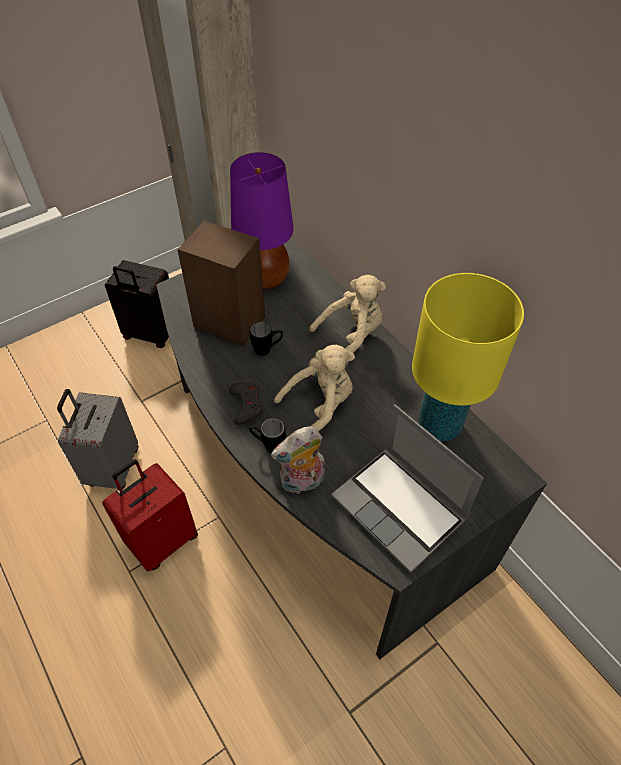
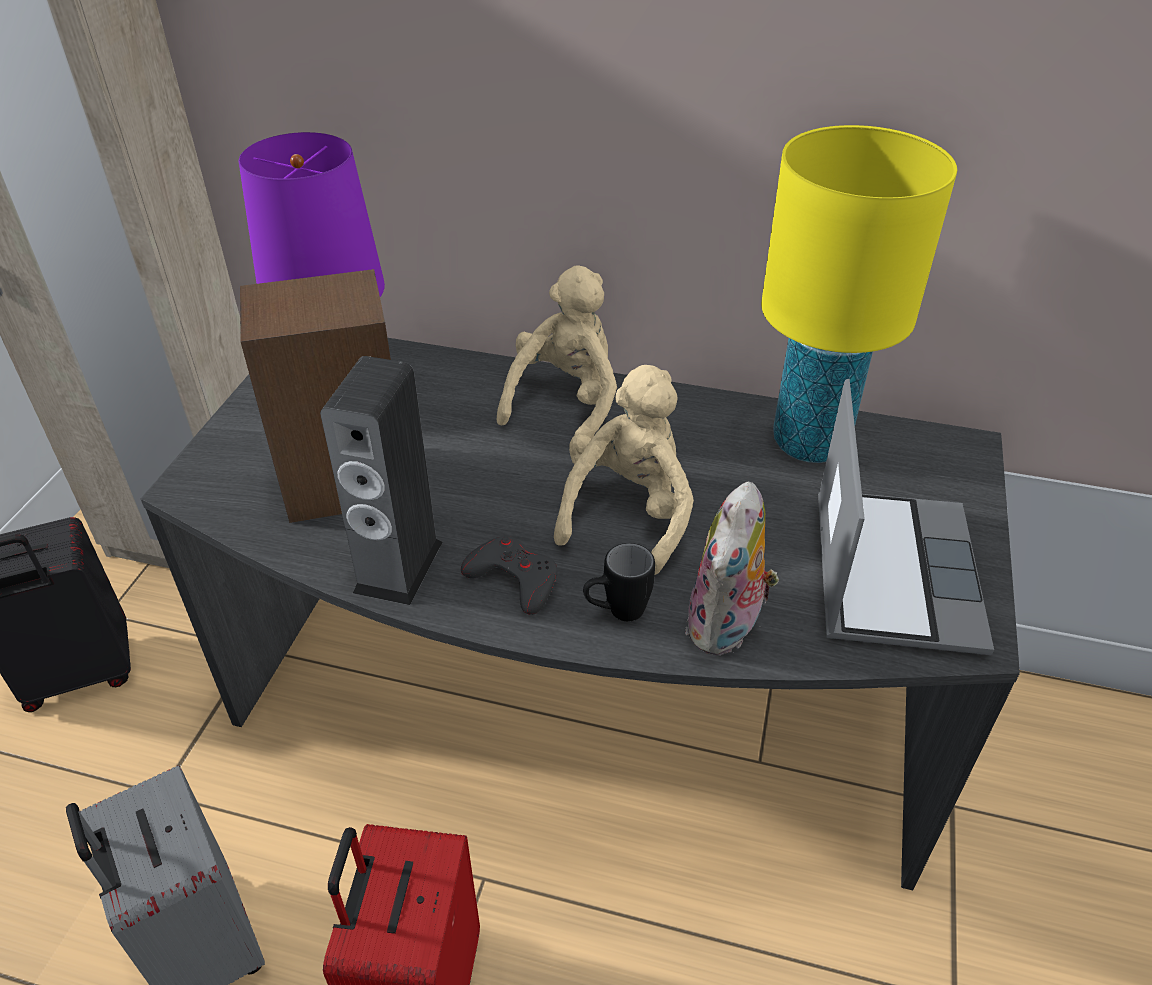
camera: 40 degrees left, 10 degrees down
black mug [250,322,283,356] -> none
laptop [331,404,484,573] -> laptop turned 90 degrees counterclockwise [818,379,994,655]
none -> speaker [320,356,442,605]

